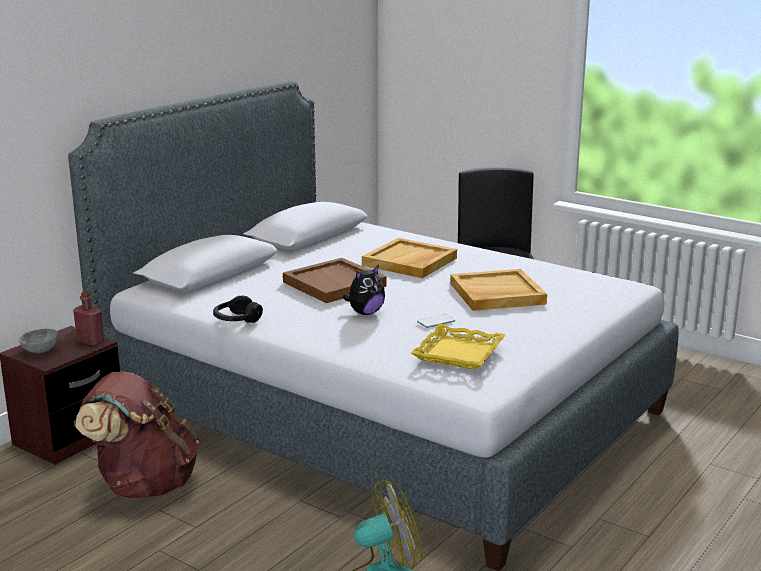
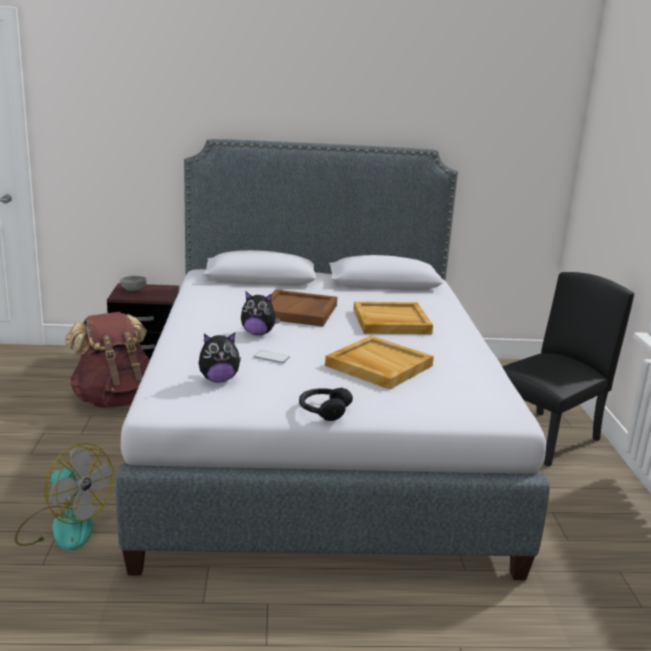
camera: 50 degrees right, 0 degrees up
red bottle [73,291,104,346] -> none
black headphones [213,296,263,323] -> black headphones moved to [299,388,353,421]
yellow tray [411,324,506,370] -> plush toy [199,332,241,382]

